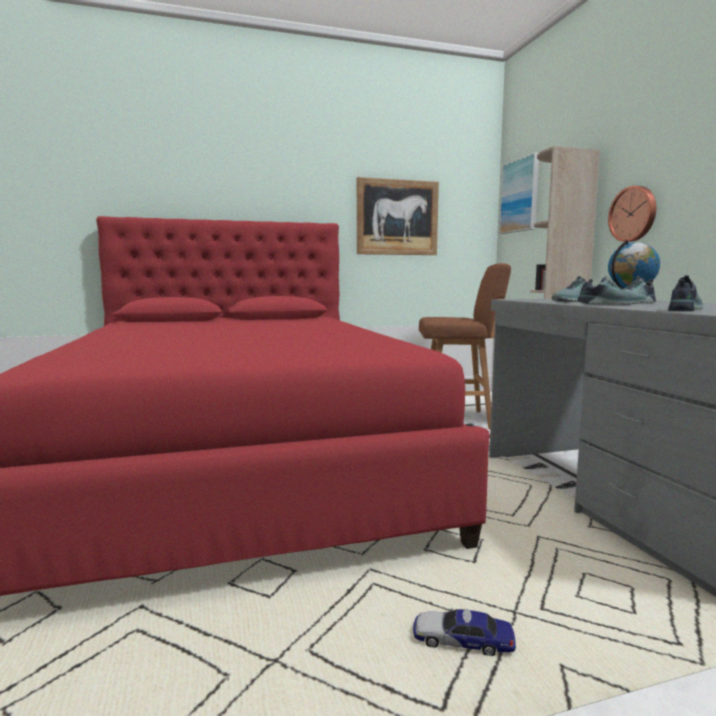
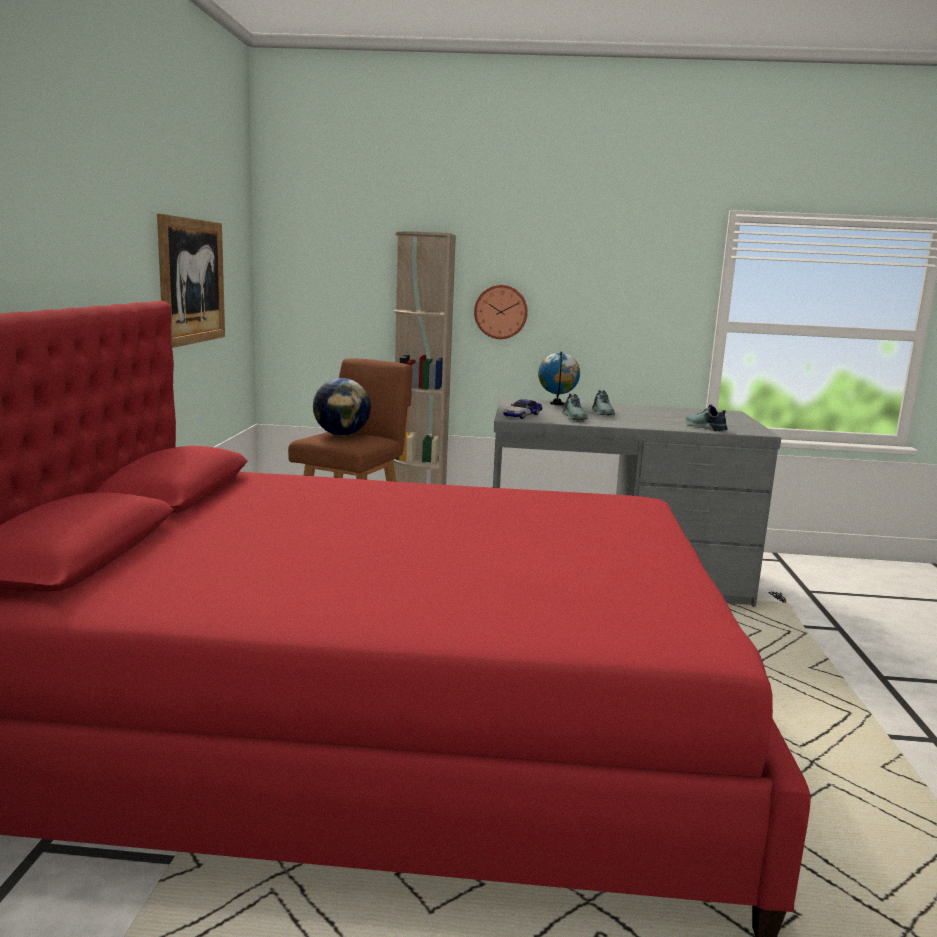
camera: 70 degrees left, 5 degrees up
toy car [413,608,516,656] -> toy car moved to [503,399,542,419]
picture [499,152,539,234] -> none
shoe [577,276,646,305] -> none
none -> globe [313,378,371,436]

